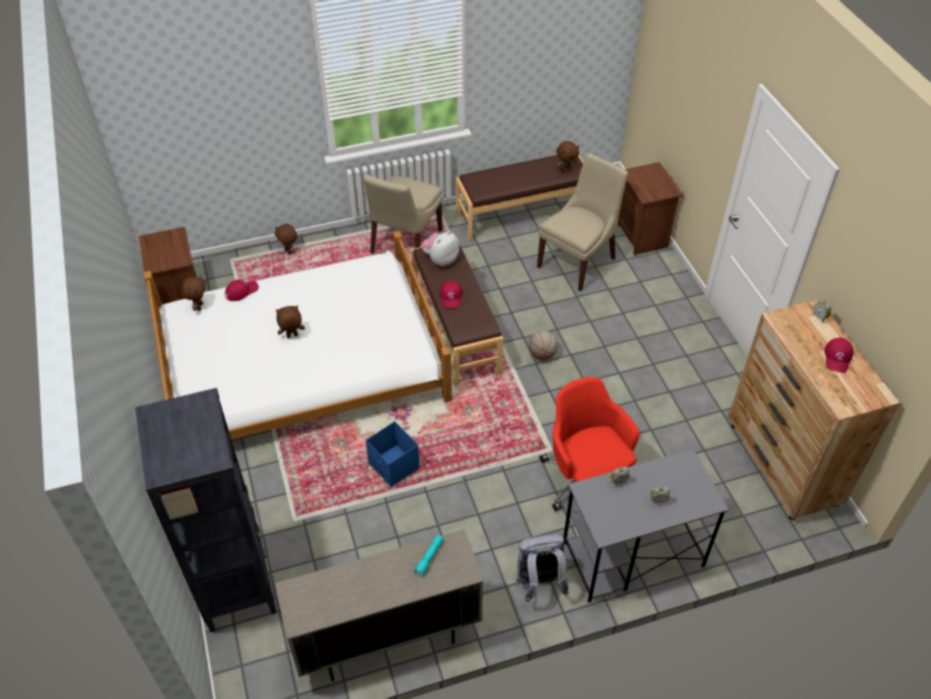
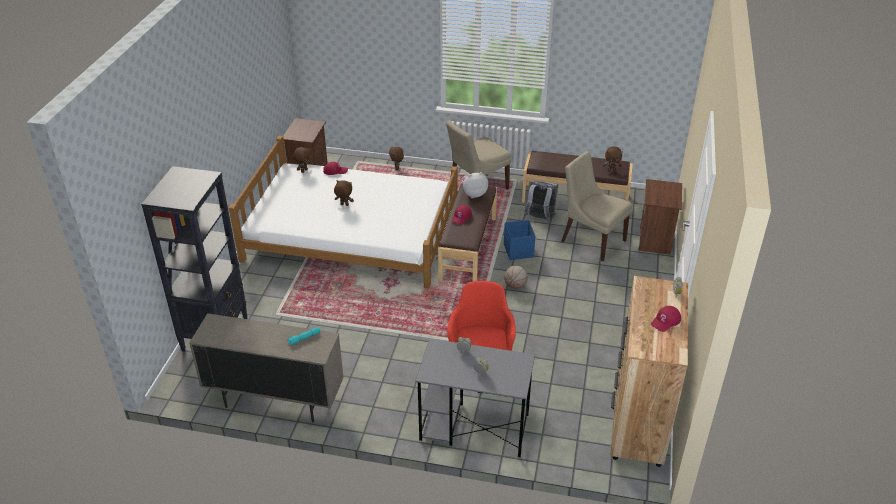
camera: 30 degrees right, 10 degrees down
blue storage box [366,421,420,487] -> blue storage box moved to [504,220,535,260]
grey backpack [516,534,569,602] -> grey backpack moved to [524,181,558,221]
beige chair [537,153,628,291] -> beige chair turned 120 degrees counterclockwise [561,151,633,261]

